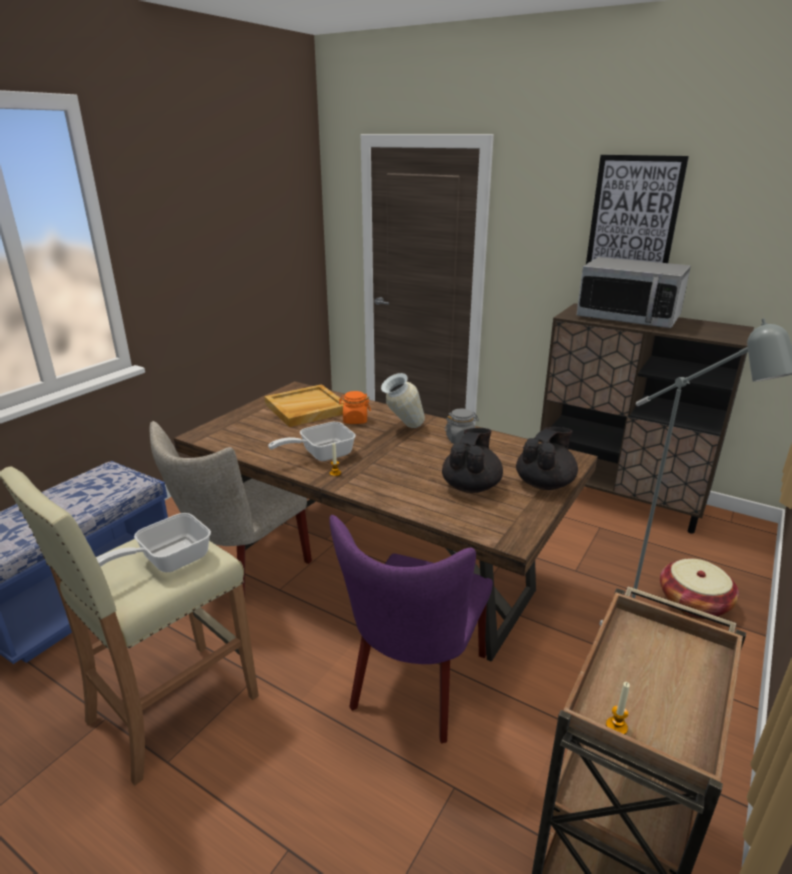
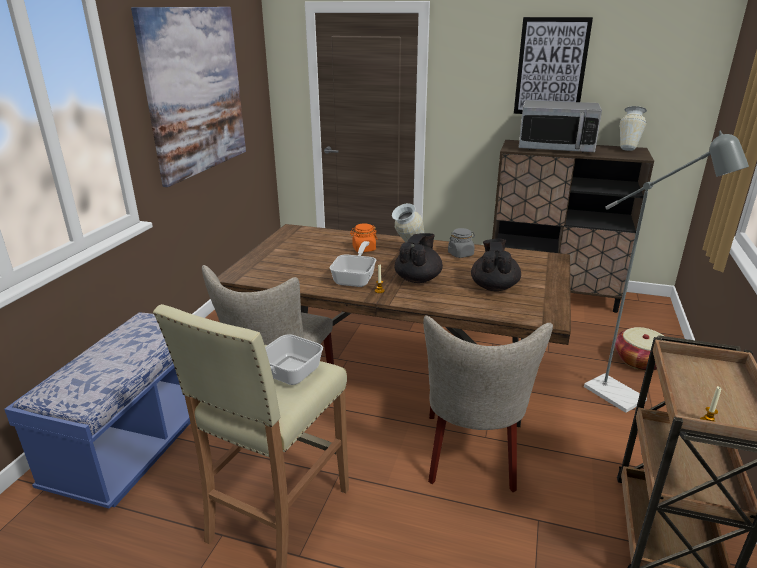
camera: 15 degrees left, 0 degrees up
beige tray [264,384,345,427] -> none
frying pan [268,422,356,461] -> frying pan turned 150 degrees clockwise [330,241,376,287]
purple chair [329,515,493,743] -> beige chair [423,316,553,492]
black teapot [516,427,578,490] -> black teapot moved to [395,233,443,283]
none -> picture [131,7,246,187]
none -> vase [620,106,647,151]

